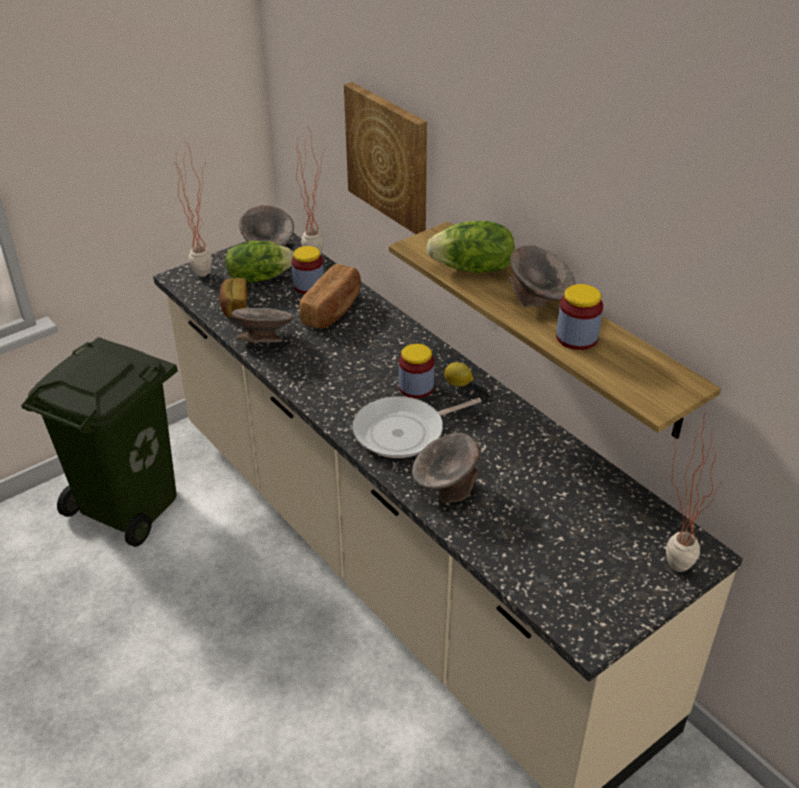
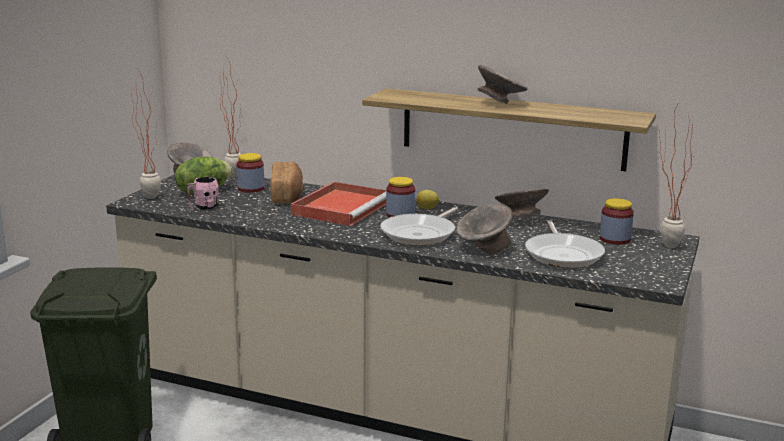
camera: 30 degrees left, 20 degrees down
bread [219,277,248,318] -> pink mug [187,177,219,210]
grey bowl [231,308,294,343] -> grey bowl moved to [495,188,549,218]
picture [344,82,427,234] -> none
lettuce [427,221,515,273] -> none
jar [556,284,603,350] -> jar moved to [600,198,634,245]
none -> red tray [291,182,386,226]
none -> frying pan [525,221,605,268]

